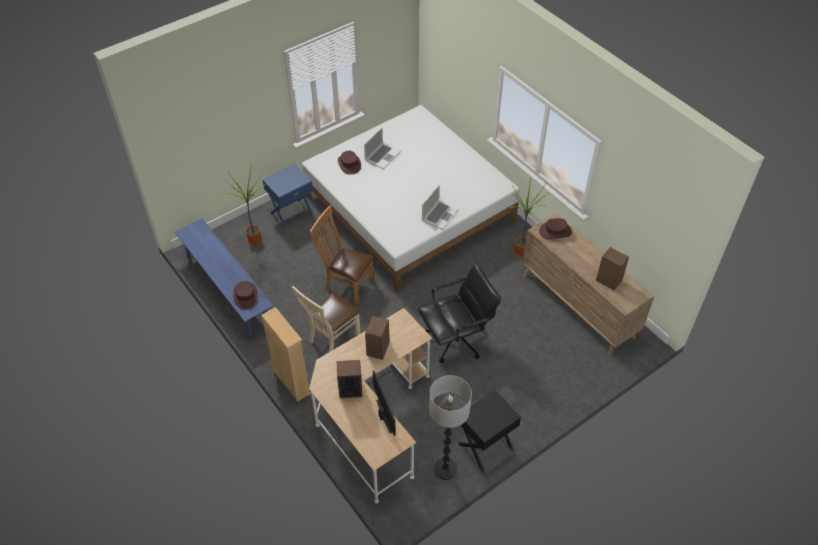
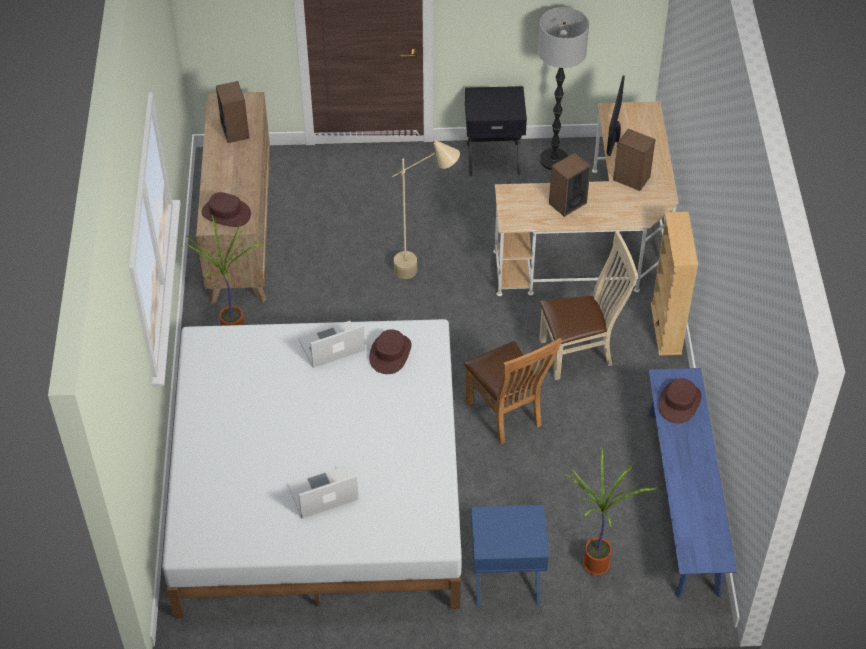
camera: 145 degrees left, 0 degrees up
brown hat [338,151,361,175] -> brown hat moved to [369,329,412,374]
black office chair [418,264,501,363] -> beige floor lamp [392,139,460,279]

